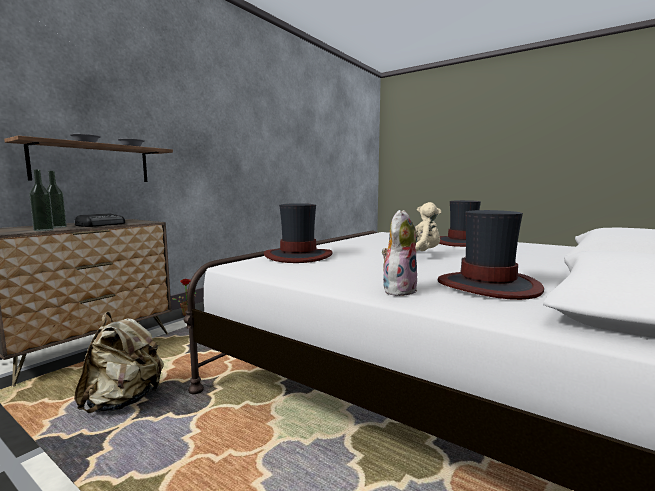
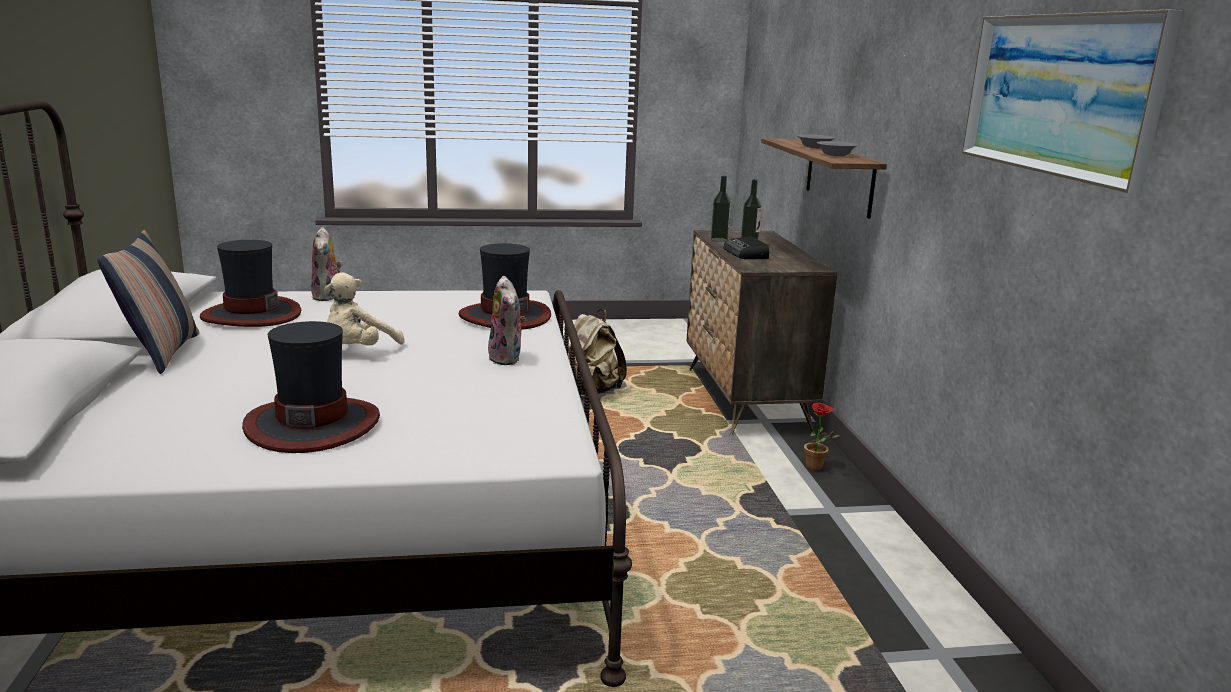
camera: 135 degrees right, 10 degrees up
none -> pillow [97,230,199,374]
none -> plush toy [488,276,526,365]
none -> picture [962,10,1183,194]

